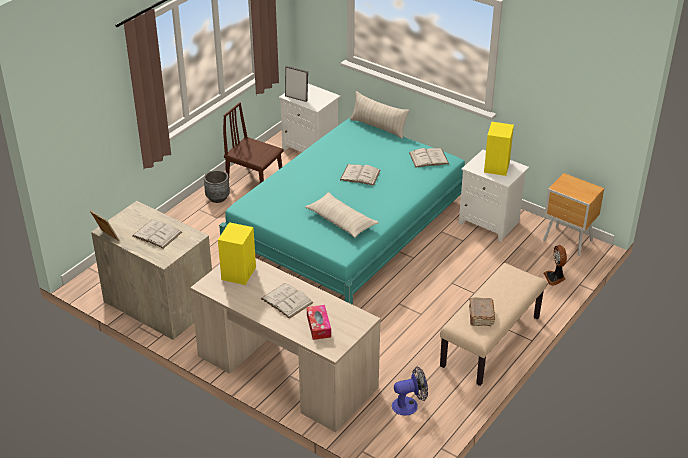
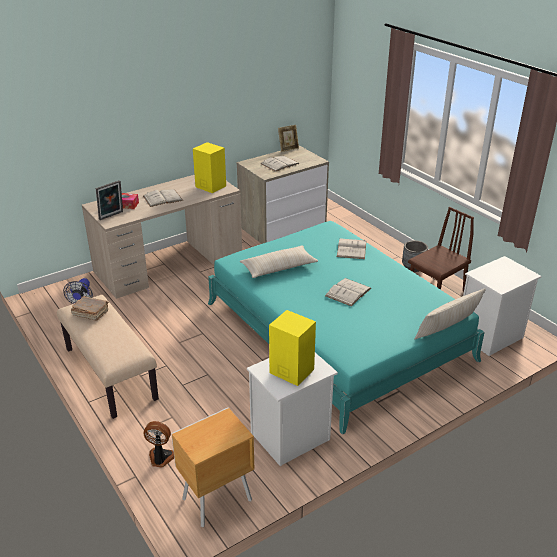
camera: 110 degrees right, 5 degrees down
picture frame [285,66,308,102] -> picture frame moved to [96,180,123,220]
white book [409,148,449,168] -> white book moved to [337,238,367,259]

